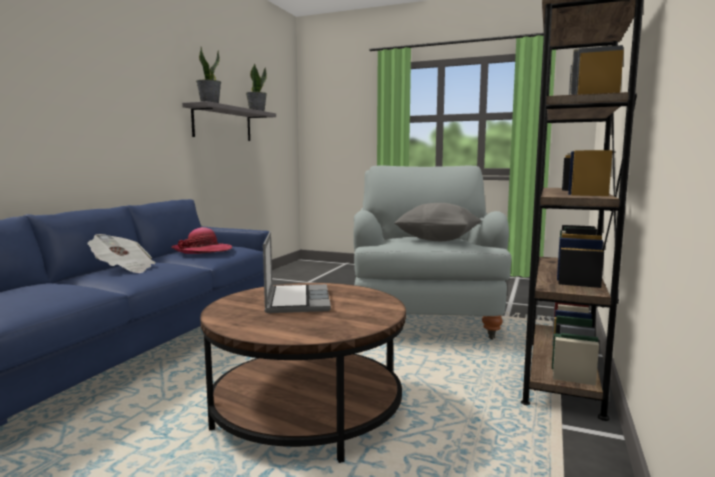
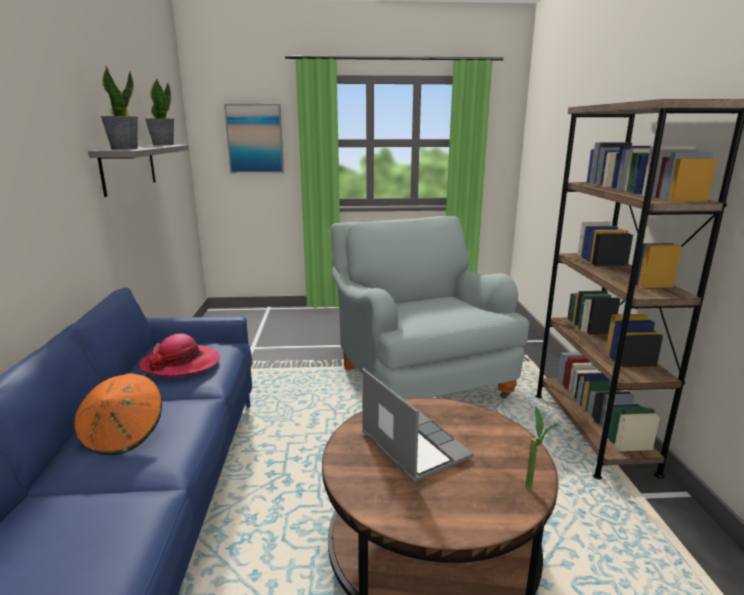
camera: 25 degrees left, 10 degrees up
newspaper [88,234,156,273] -> orange hat [74,373,162,455]
grey pillow [394,203,481,241] -> none
none -> picture [224,104,284,173]
none -> potted plant [525,407,559,490]

